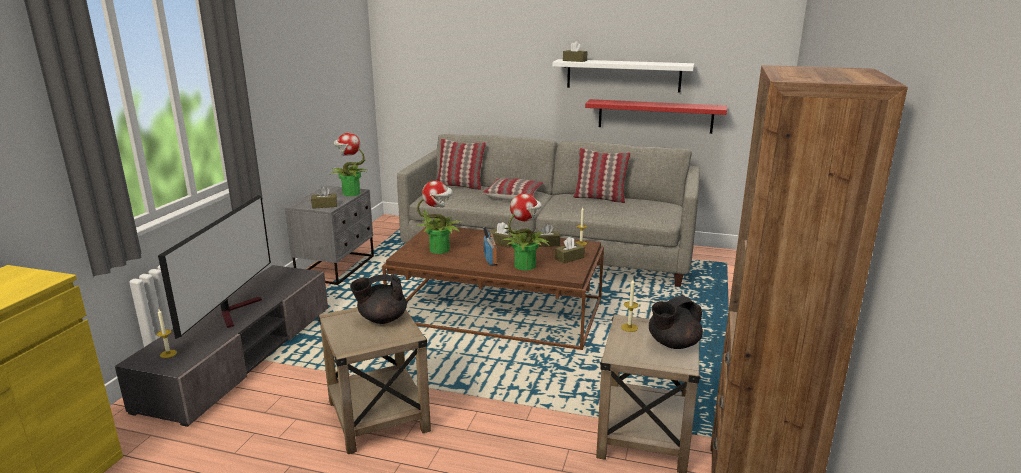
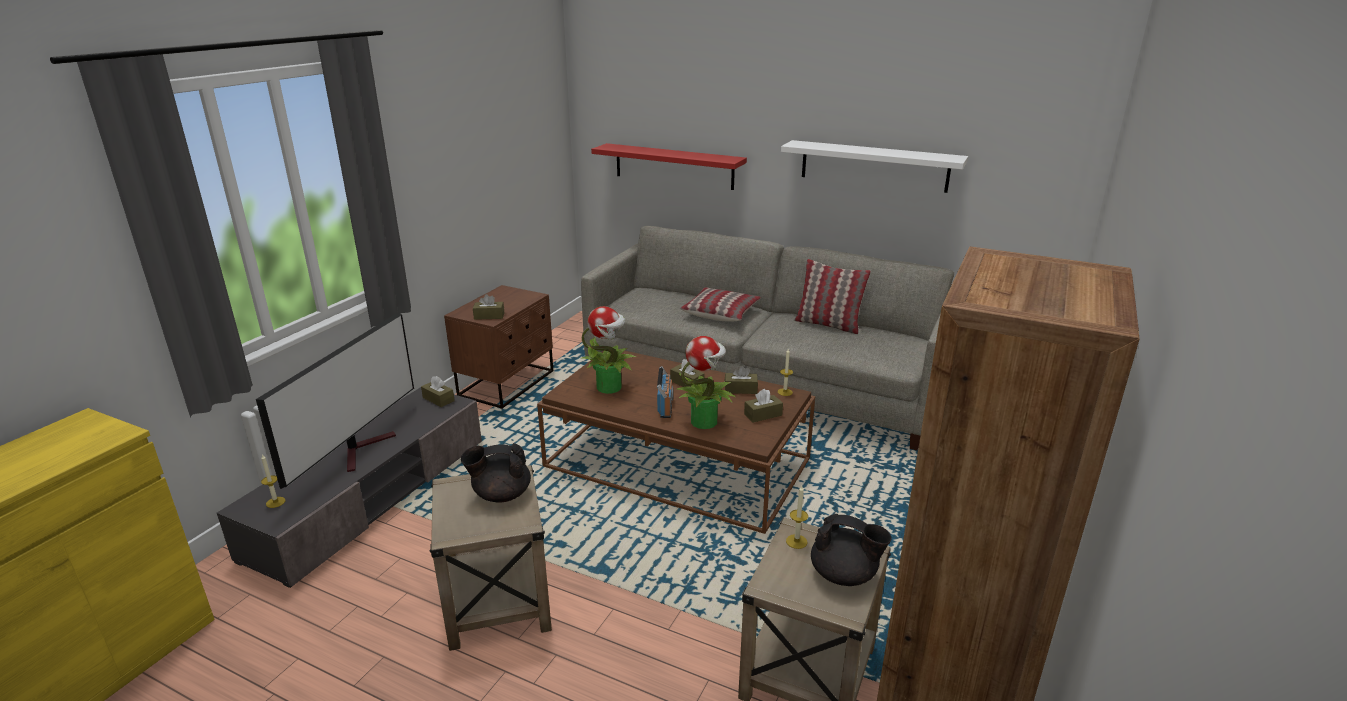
camera: 10 degrees right, 5 degrees up
grey nightstand [285,186,374,285] -> brown nightstand [444,285,553,409]
potted plant [329,133,369,196] -> none
pillow [437,139,486,190] -> none
brown tissue box [563,42,588,62] -> brown tissue box moved to [421,376,455,407]
red shelf [585,99,727,134] -> red shelf moved to [591,143,747,190]
black teapot [649,295,703,349] -> black teapot turned 135 degrees counterclockwise [811,514,891,586]

